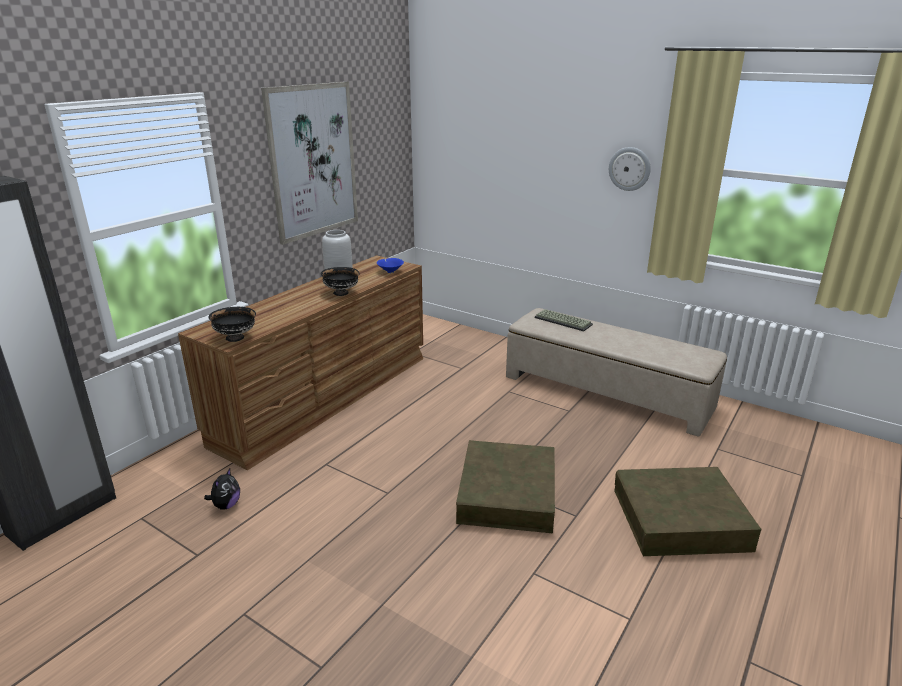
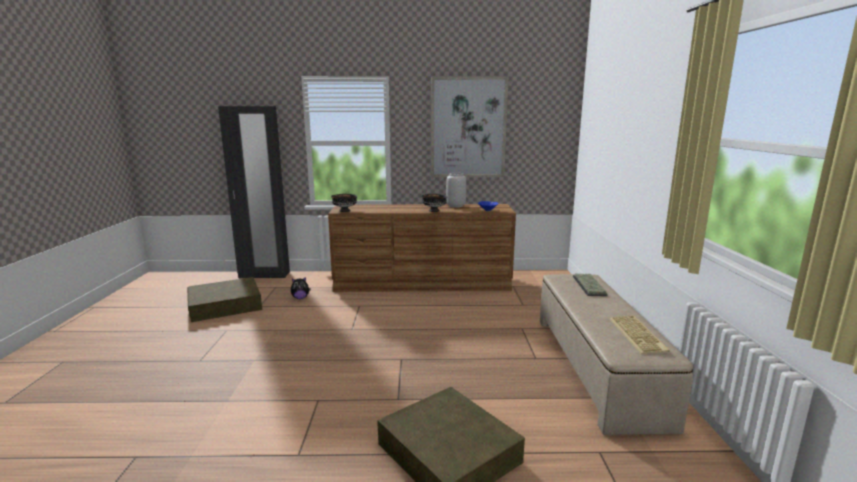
camera: 55 degrees right, 10 degrees down
brown storage box [456,440,555,533] -> brown storage box moved to [187,277,262,322]
wall clock [609,147,651,191] -> none
none -> keyboard [610,315,670,354]

